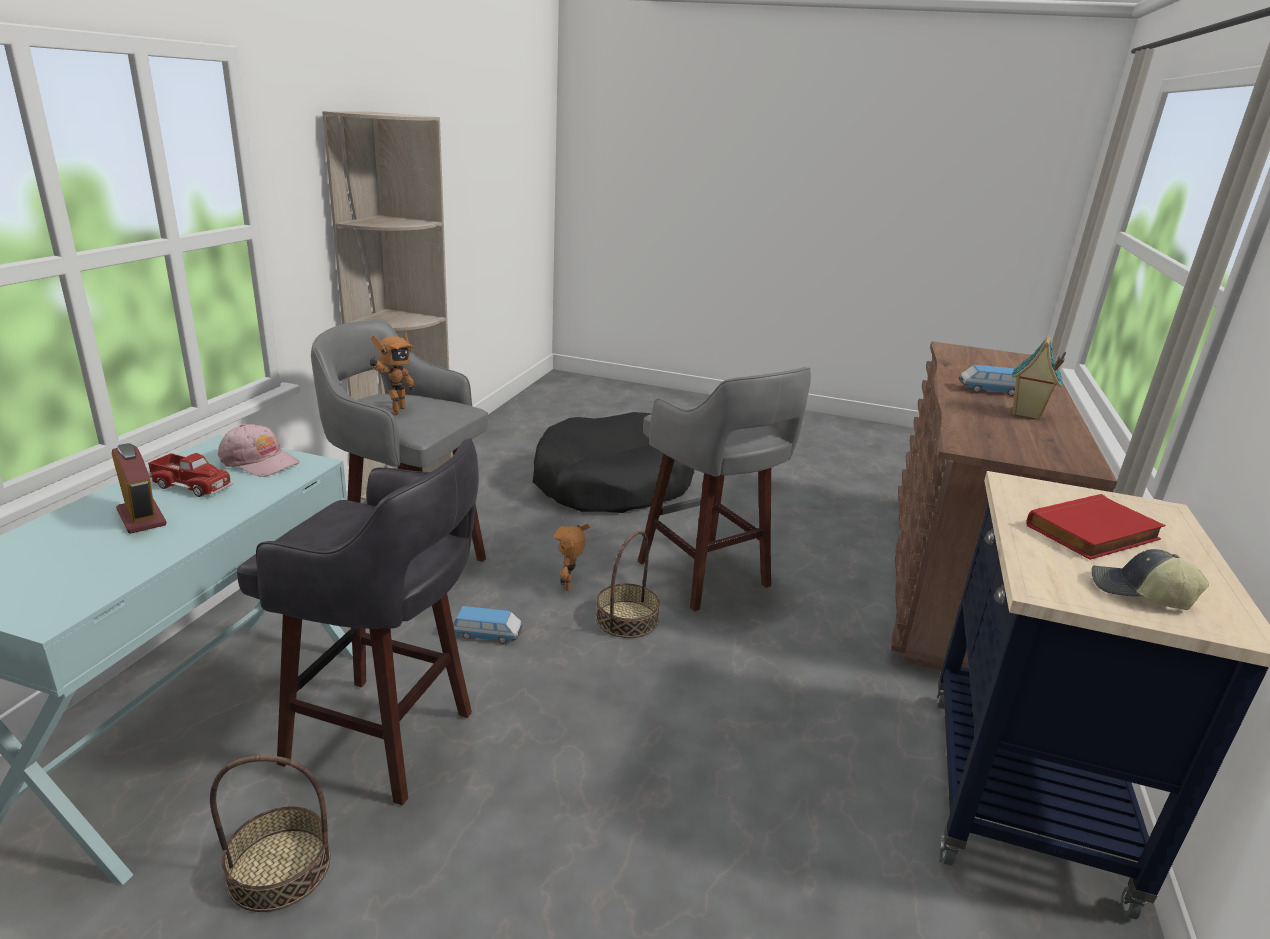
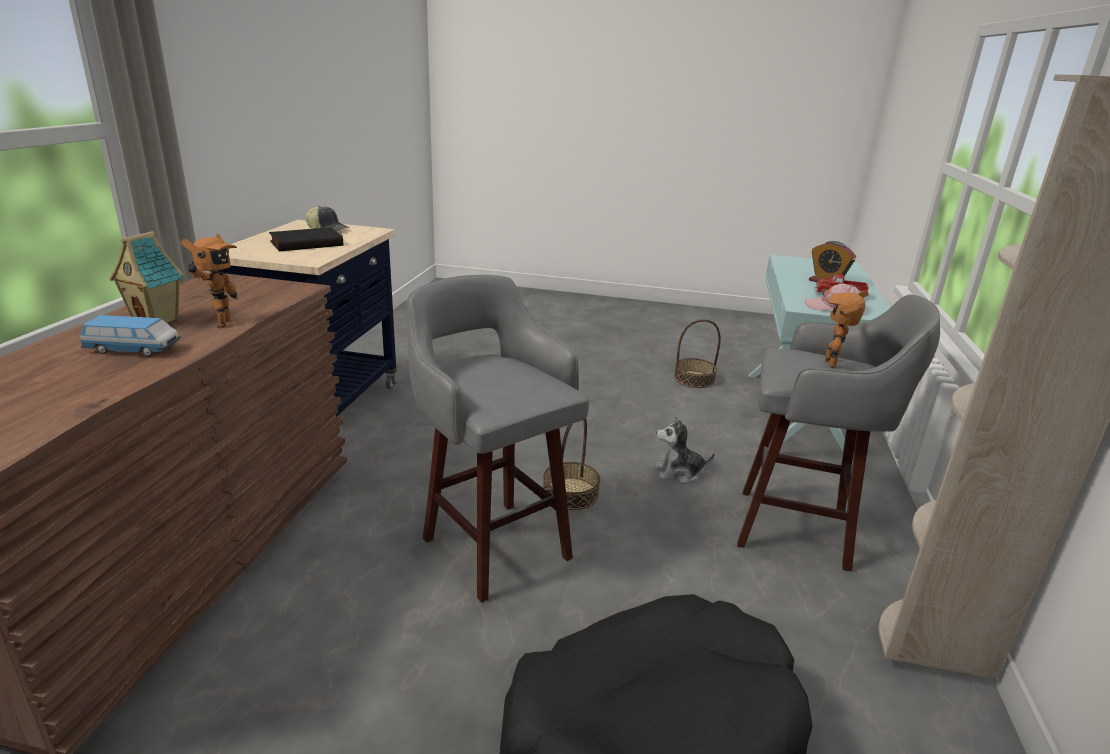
camera: 175 degrees right, 0 degrees up
grey stool [237,438,479,805] -> none
toy car [453,606,522,644] -> plush toy [656,416,714,484]
toy robot [553,524,590,591] -> toy robot moved to [181,233,238,329]
red book [1026,494,1166,560] -> black book [269,227,343,251]

